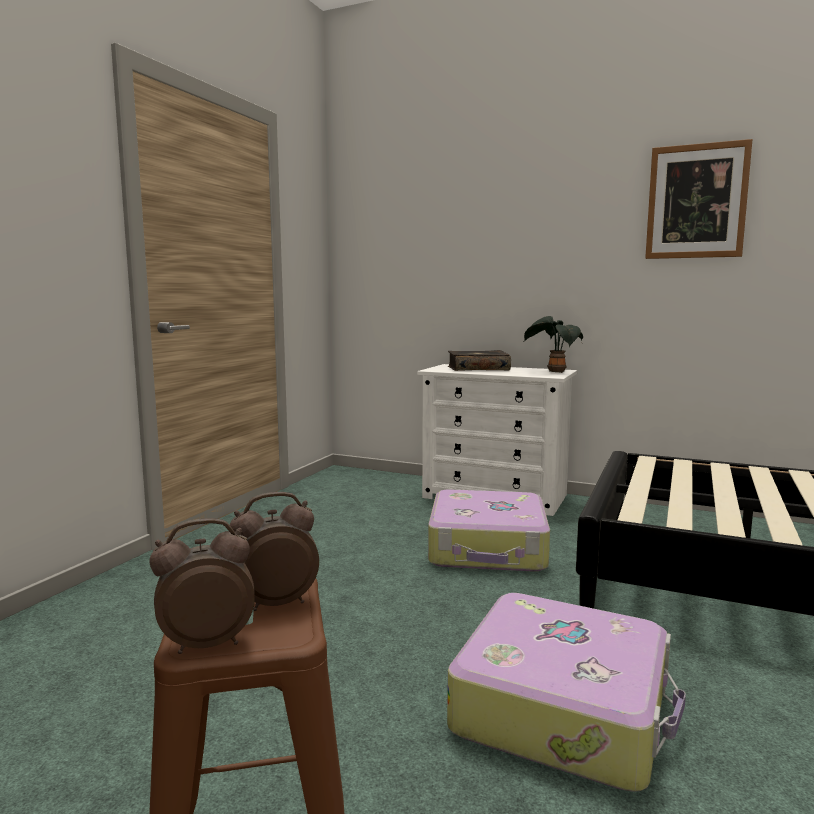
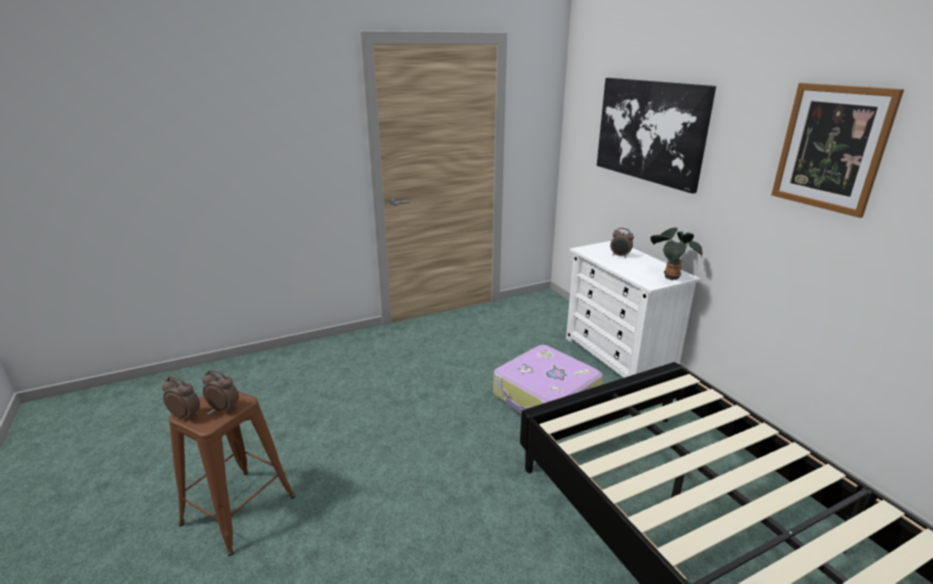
camera: 40 degrees right, 15 degrees up
suitcase [447,593,686,792] -> none
book [448,350,511,371] -> alarm clock [610,228,634,258]
none -> picture [597,78,716,194]

